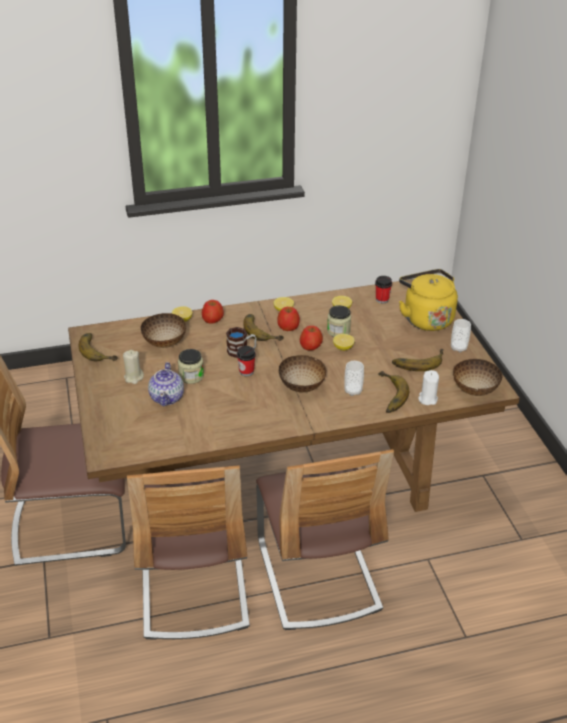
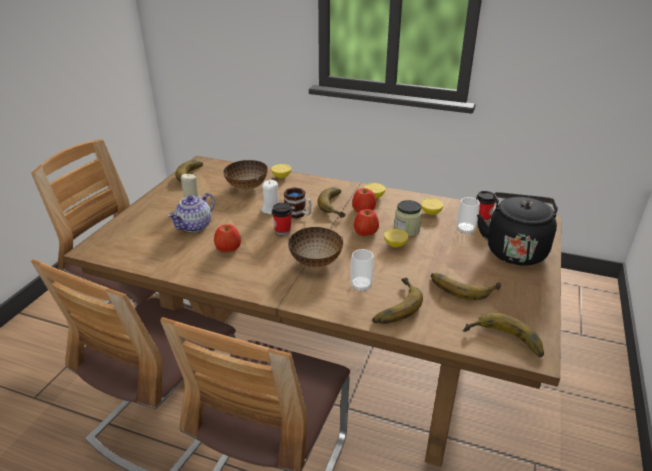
camera: 35 degrees right, 5 degrees down
jar [178,349,204,384] -> none
apple [202,300,224,324] -> apple moved to [214,224,241,252]
yellow kettle [399,269,458,331] -> black kettle [477,192,558,266]
white candle [418,370,439,405] -> white candle moved to [261,180,279,214]
cup [451,319,471,353] -> cup moved to [457,197,480,234]
bowl [453,359,502,396] -> banana [463,313,544,357]

